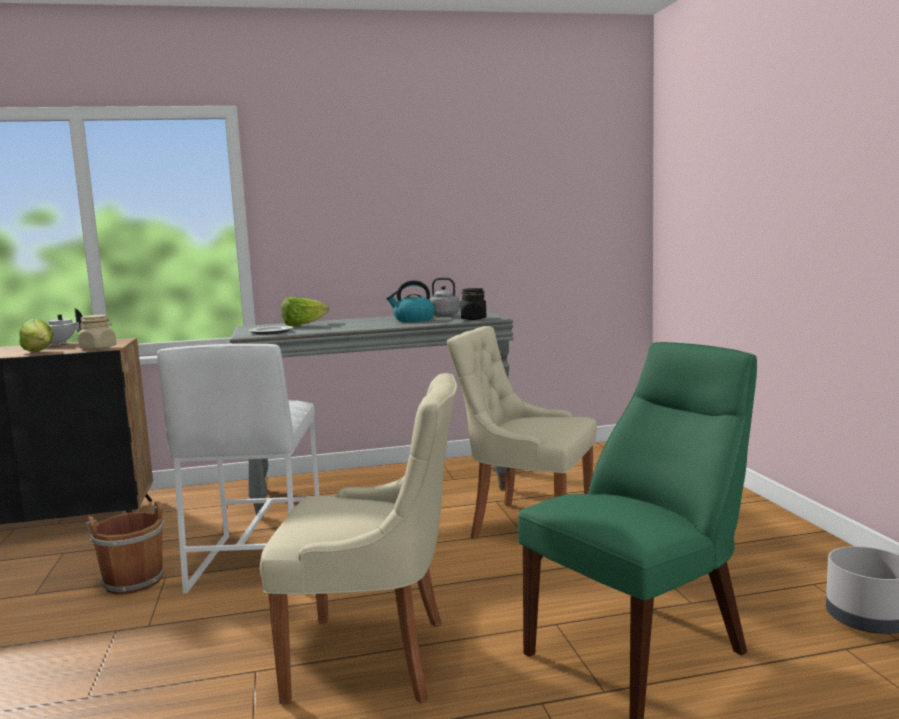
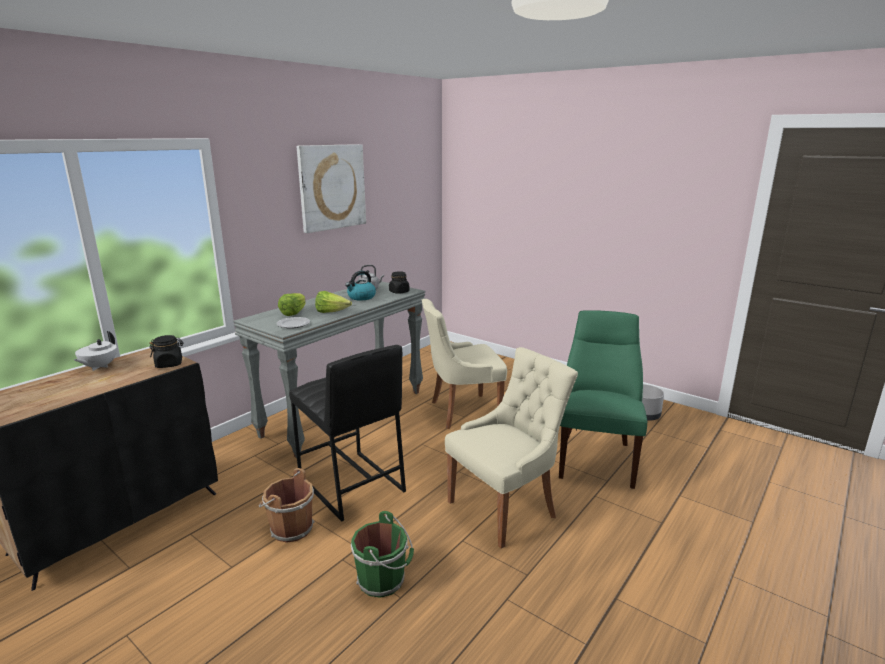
camera: 40 degrees left, 10 degrees up
lettuce [19,319,54,352] -> lettuce moved to [315,291,352,313]
beige jar [78,315,116,350] -> black jar [149,335,183,368]
white stool [157,344,319,594] -> black stool [289,345,406,522]
none -> picture [297,144,366,233]
none -> green bucket [351,511,414,598]

